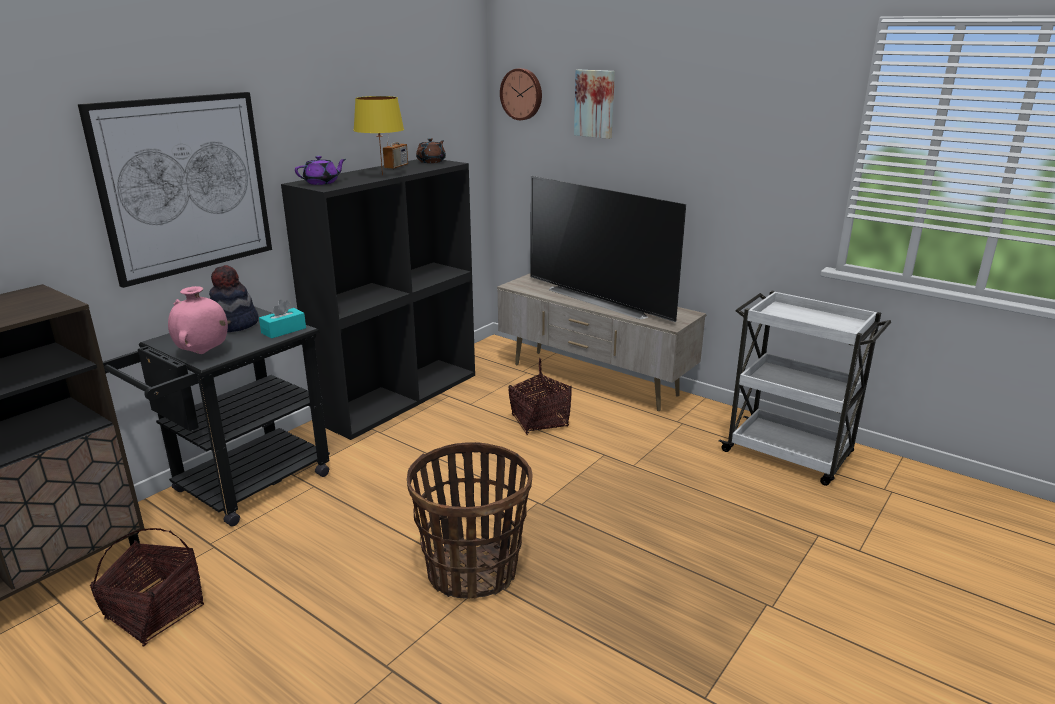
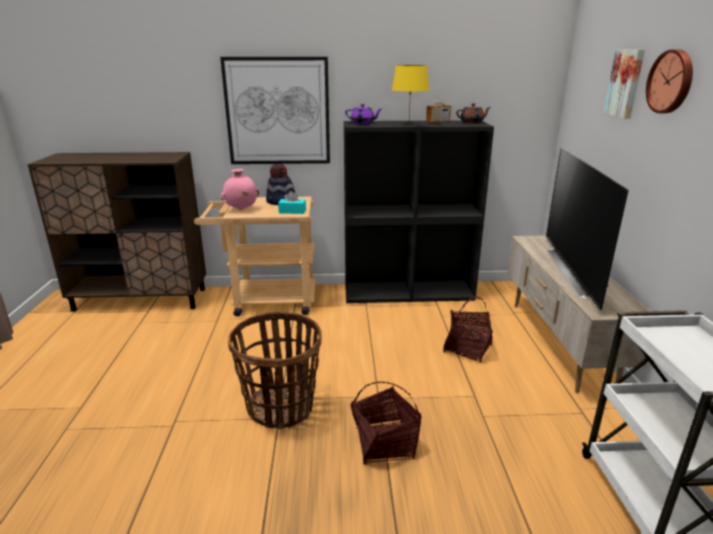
camera: 50 degrees right, 0 degrees up
basket [90,528,204,646] -> basket moved to [351,382,422,464]
black cart [103,306,330,527] -> beige cart [194,197,316,317]
wall clock [500,68,542,120] -> wall clock moved to [646,49,693,113]

